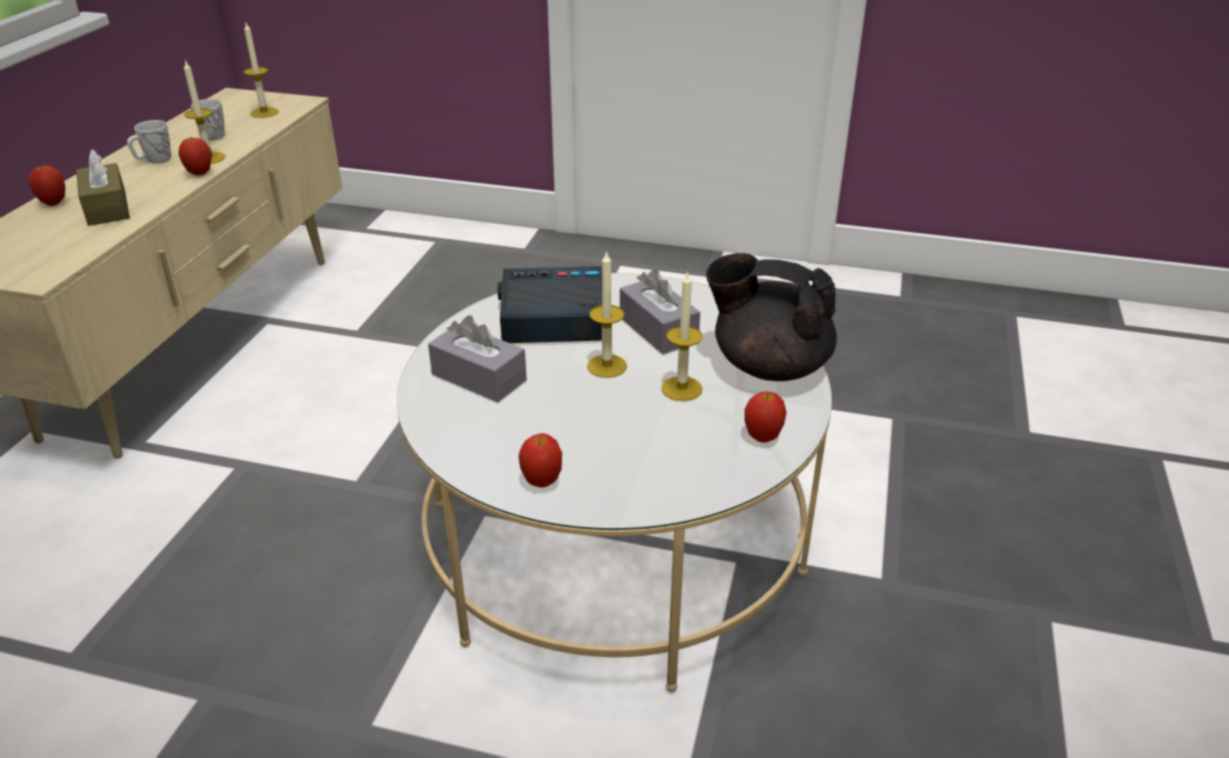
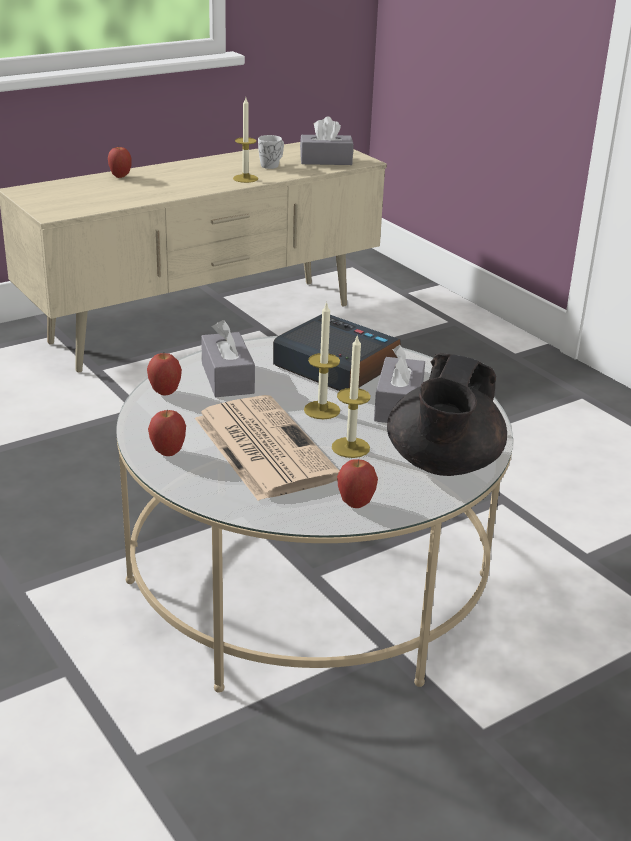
camera: 40 degrees right, 5 degrees down
brown tissue box [76,149,130,226] -> none
white mug [127,120,171,164] -> none
apple [178,136,212,175] -> apple moved to [147,353,182,396]
candle [243,23,279,118] -> grey tissue box [300,117,353,165]
black teapot [706,253,837,381] -> black teapot turned 135 degrees counterclockwise [387,353,507,476]
none -> newspaper [195,395,339,501]

